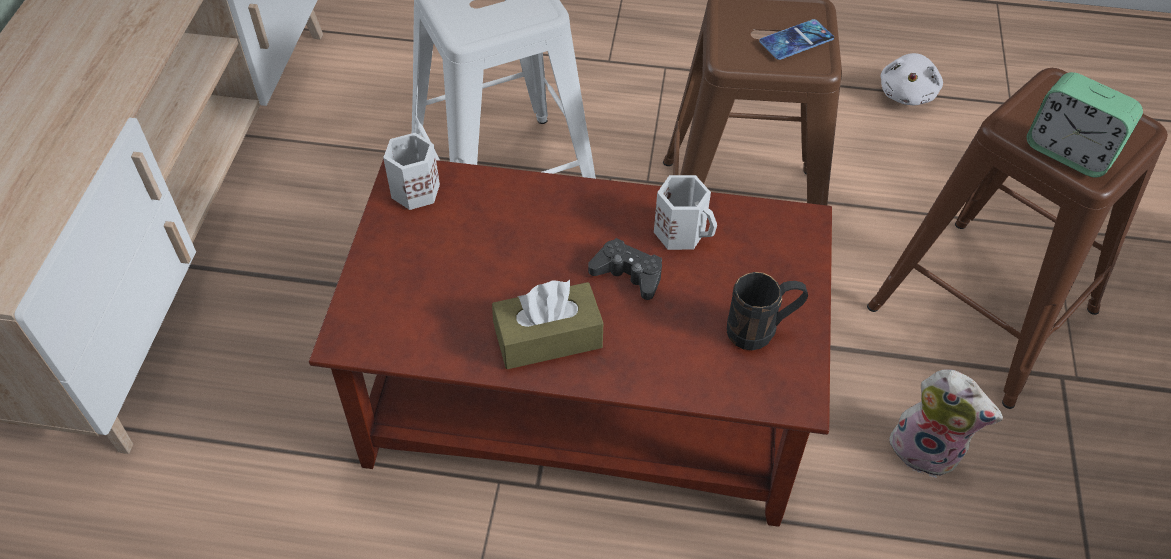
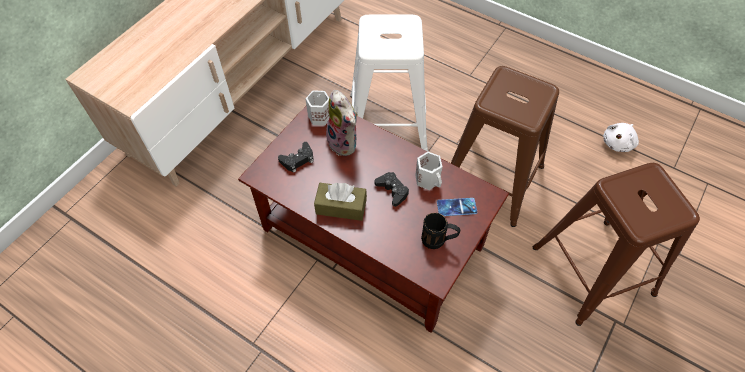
camera: 25 degrees right, 5 degrees up
phone [759,19,834,60] -> phone moved to [437,198,477,216]
plush toy [889,370,1003,478] -> plush toy moved to [326,90,358,156]
alarm clock [1027,72,1143,177] -> none
none -> black game controller [278,142,314,173]

